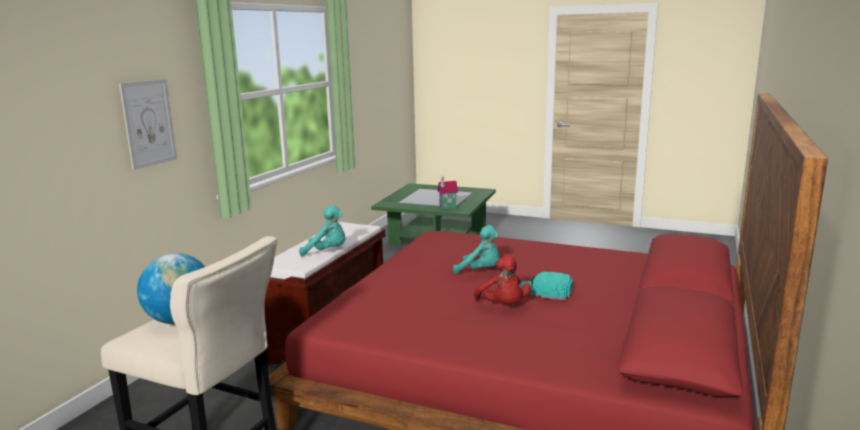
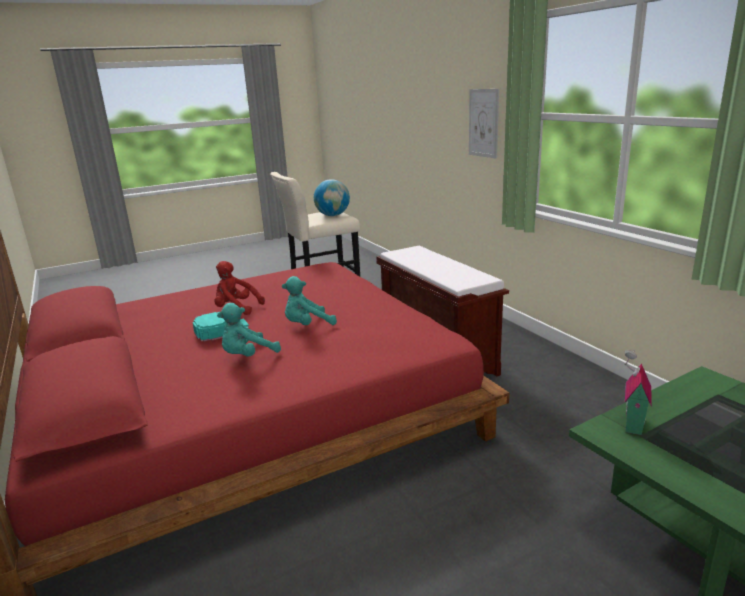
camera: 130 degrees right, 5 degrees up
turquoise plush toy [299,205,345,256] -> turquoise plush toy moved to [217,303,281,357]

